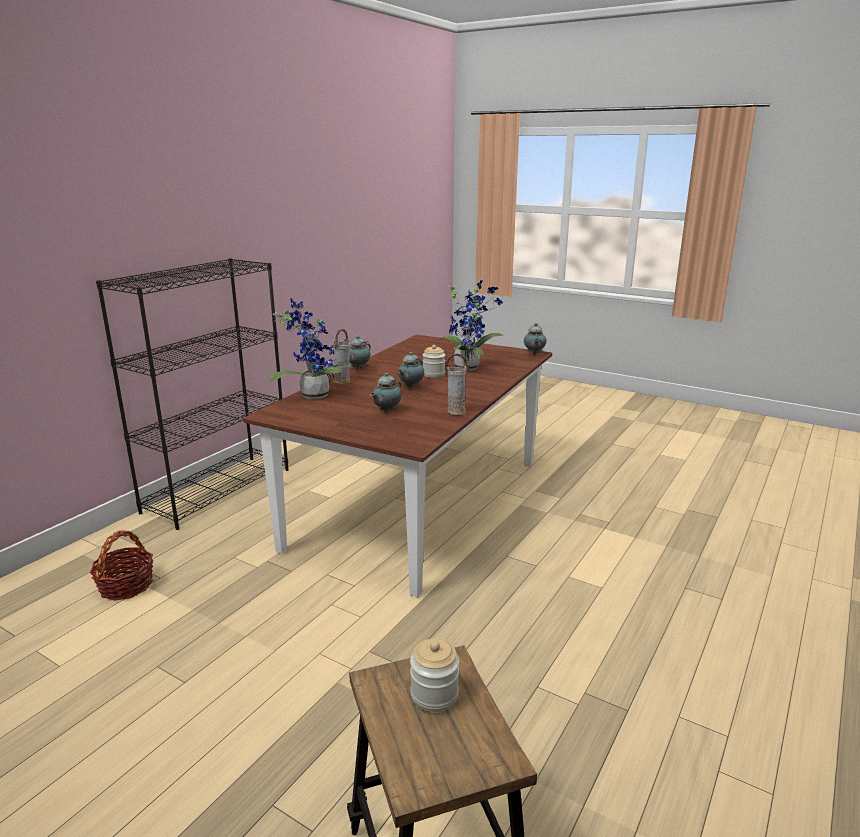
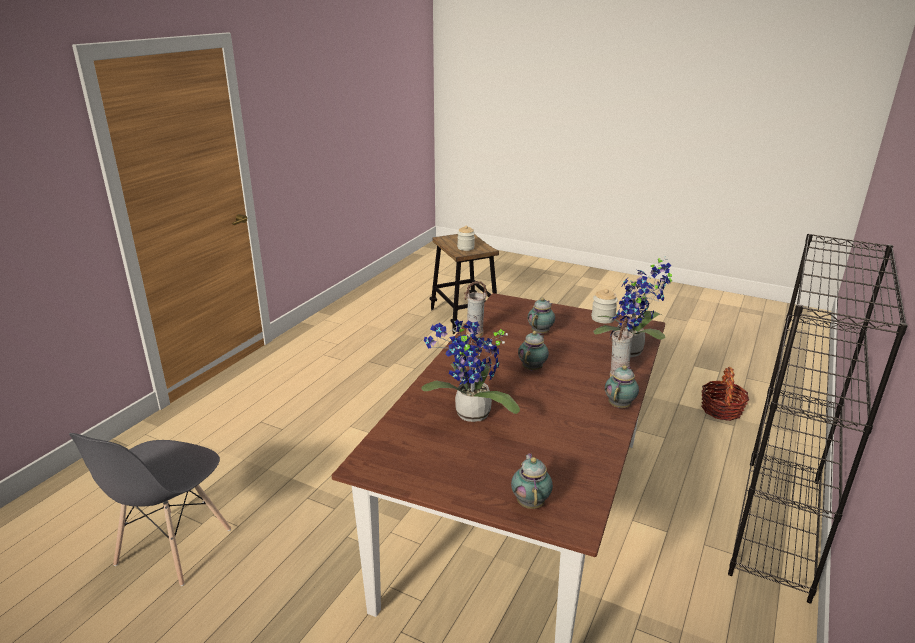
camera: 175 degrees right, 5 degrees up
jar [423,345,445,378] -> jar moved to [591,289,618,323]
teapot [524,323,546,355] -> teapot moved to [511,453,553,509]
none -> grey chair [69,433,231,586]

